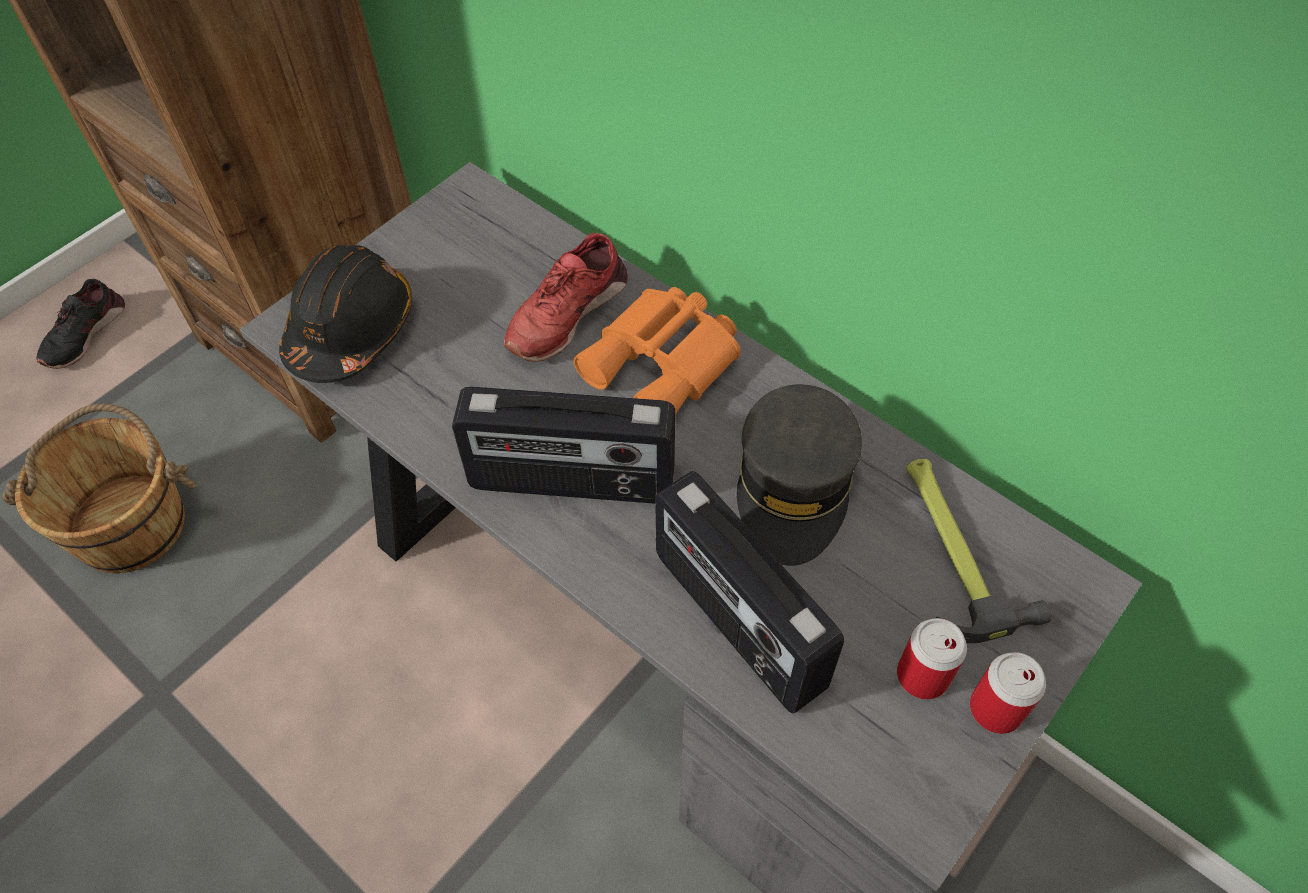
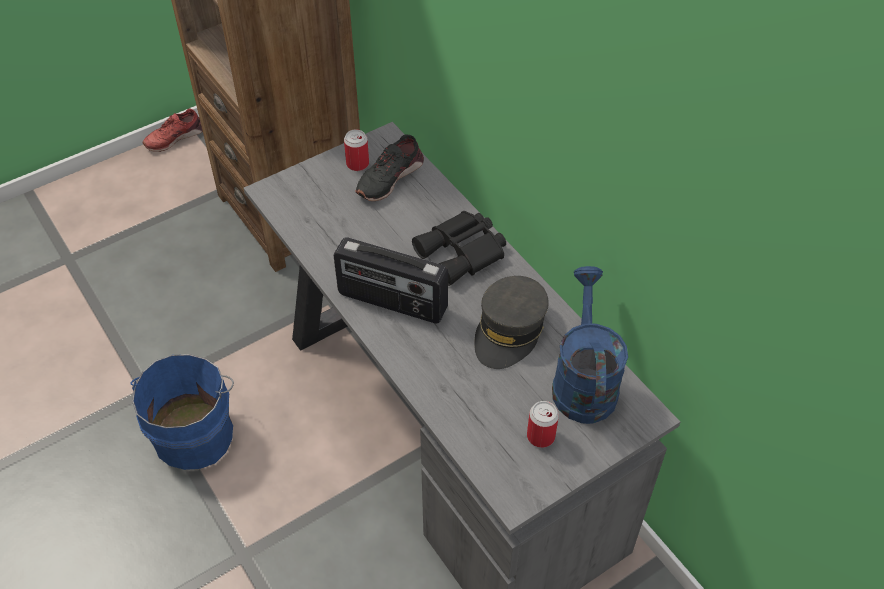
camera: 15 degrees right, 5 degrees down
brown bucket [2,404,196,573] -> none
black shoe [36,279,125,369] -> black shoe moved to [356,134,424,201]
black hard hat [279,245,412,383] -> none
red shoe [504,233,628,362] -> red shoe moved to [143,108,203,152]
orange binoculars [574,287,741,415] -> black binoculars [412,211,506,286]
radio [655,471,844,714] -> none
hammer [906,459,1052,643] -> blue watering can [552,266,628,424]
can [970,652,1046,734] -> can moved to [344,129,369,171]
none -> blue bucket [130,354,234,470]

